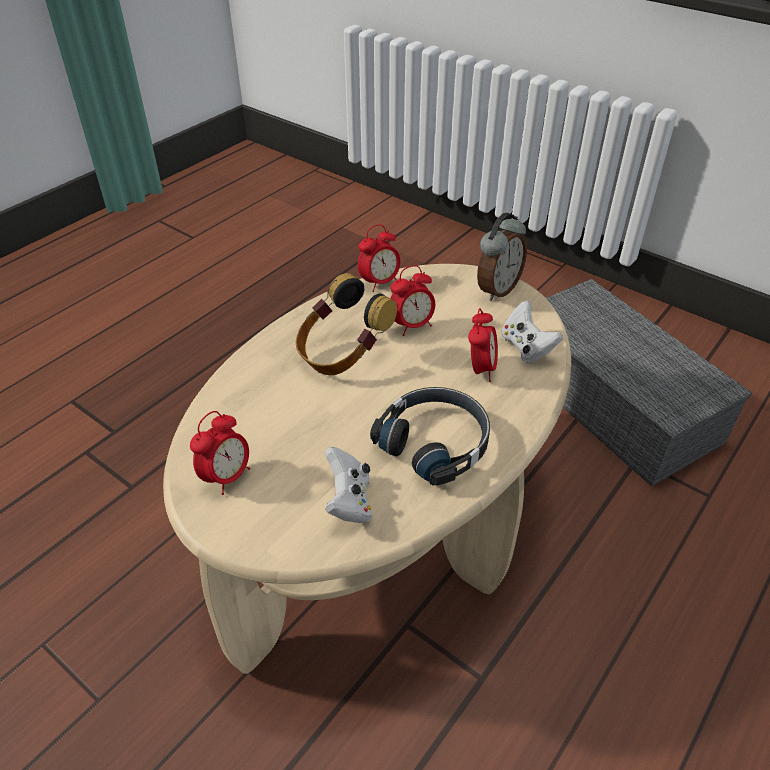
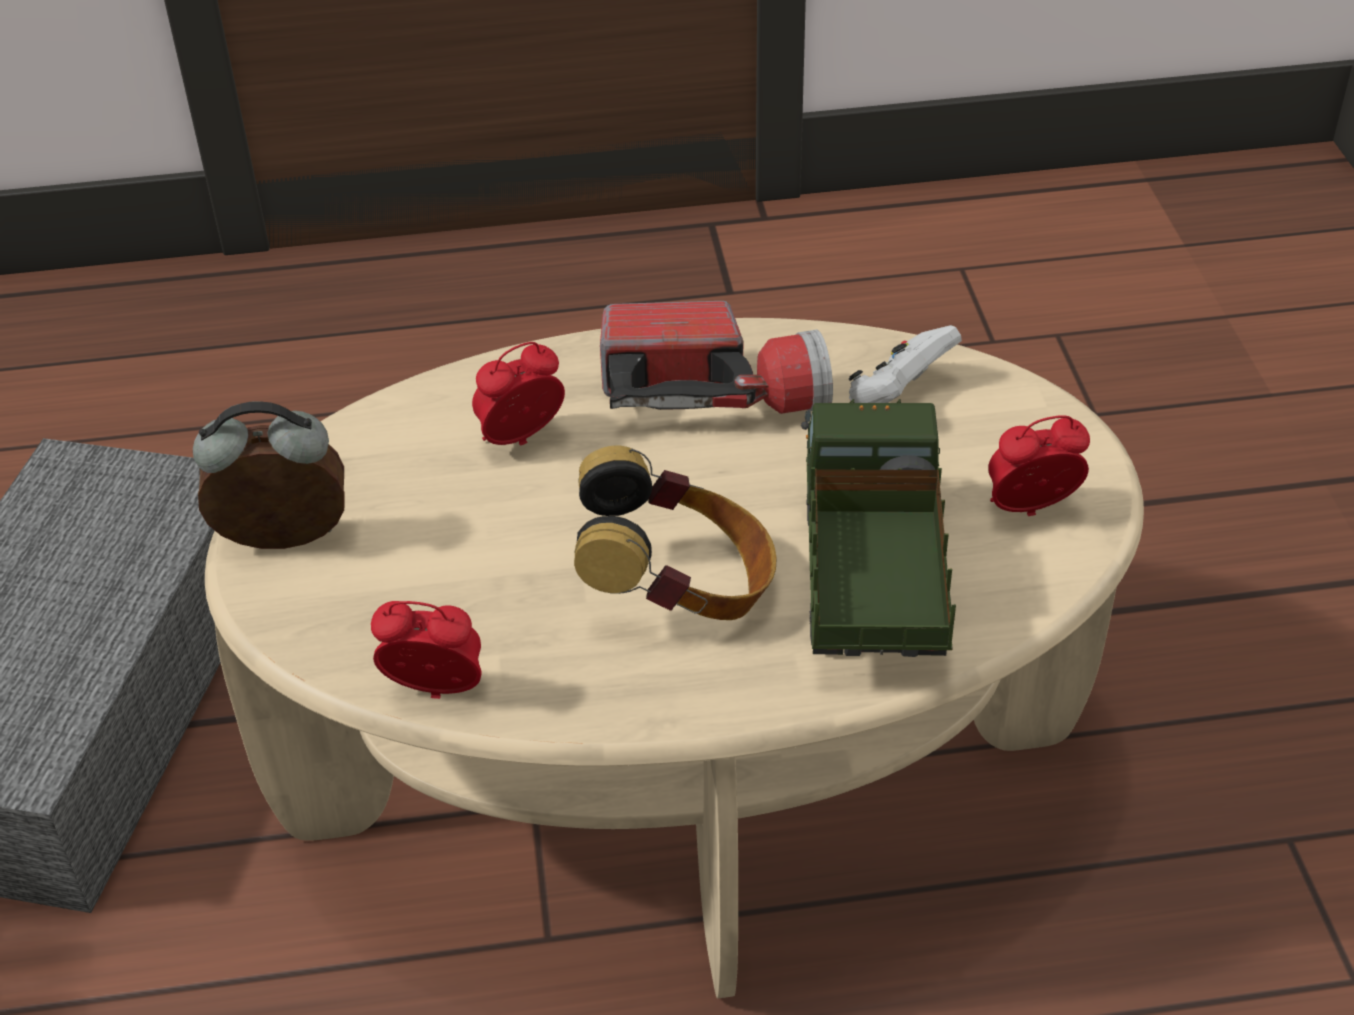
camera: 135 degrees left, 0 degrees up
black headphones [370,387,490,486] -> flashlight [600,301,833,414]
alarm clock [390,265,435,336] -> none
white game controller [501,301,563,363] -> none
none -> toy truck [801,399,956,657]

